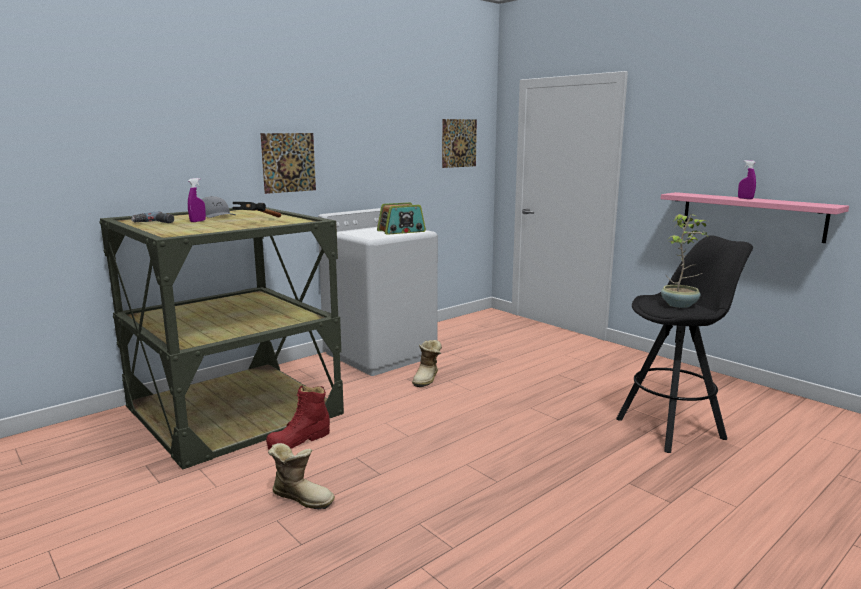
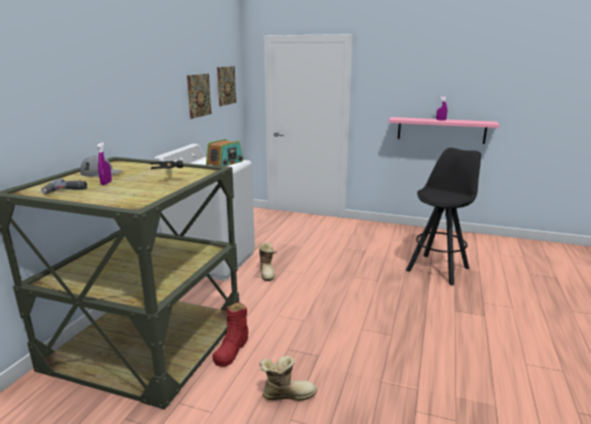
camera: 30 degrees left, 5 degrees up
picture [261,133,316,194] -> picture moved to [187,74,212,119]
potted plant [661,214,708,308] -> none

